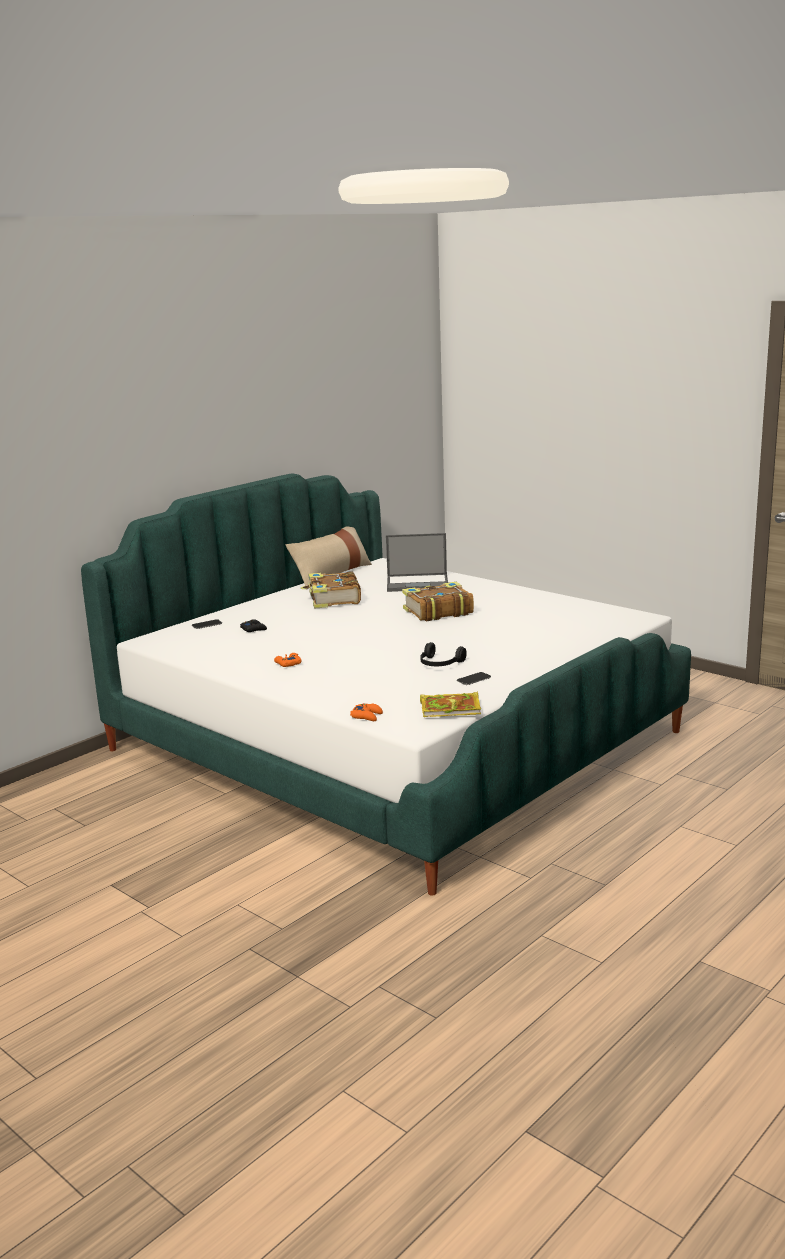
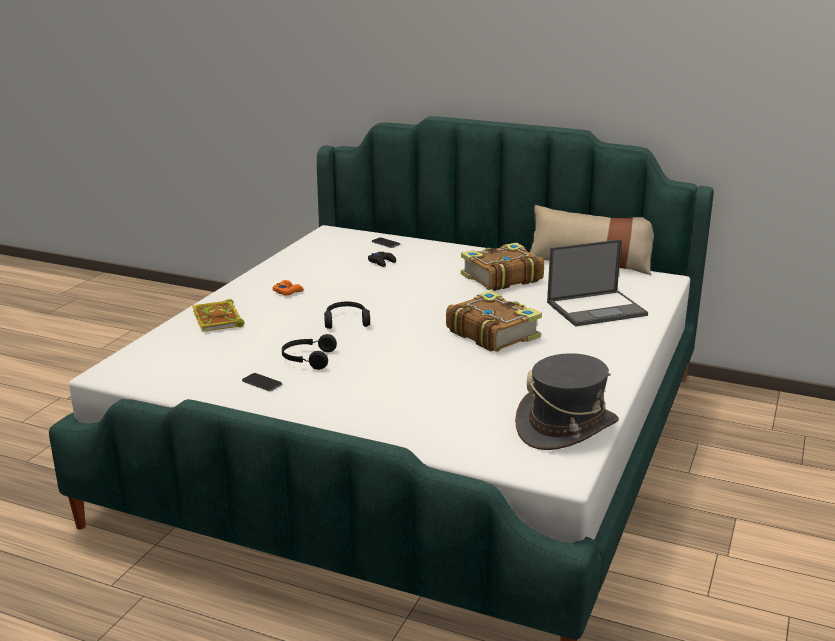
camera: 70 degrees right, 5 degrees up
orange game controller [350,703,383,721] -> none
laptop [386,533,448,592] -> laptop turned 90 degrees counterclockwise [547,239,648,327]
book [420,691,481,717] -> book moved to [192,299,244,332]
none -> black headphones [324,302,370,329]
none -> grey hat [515,353,619,450]

